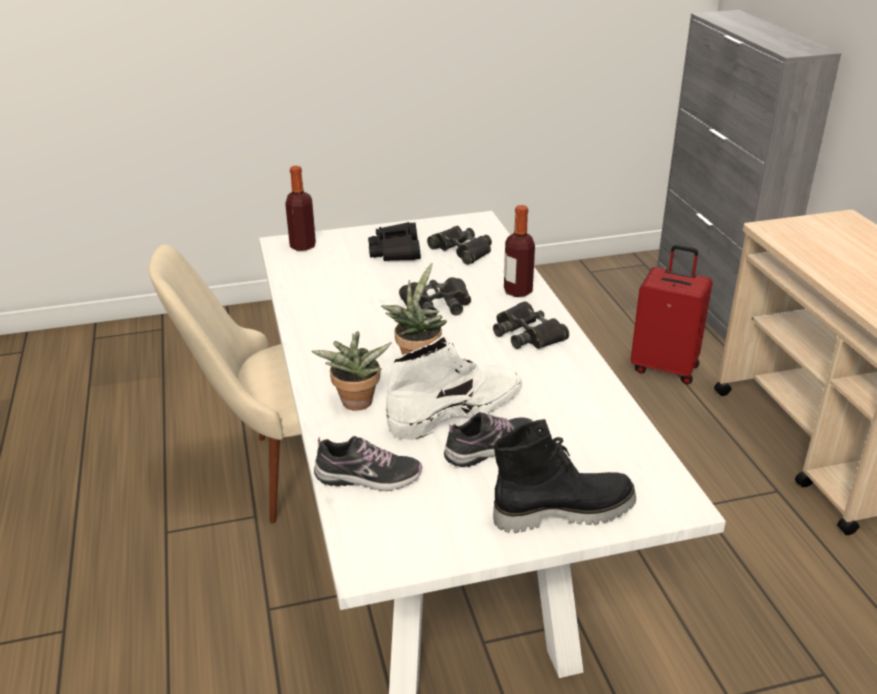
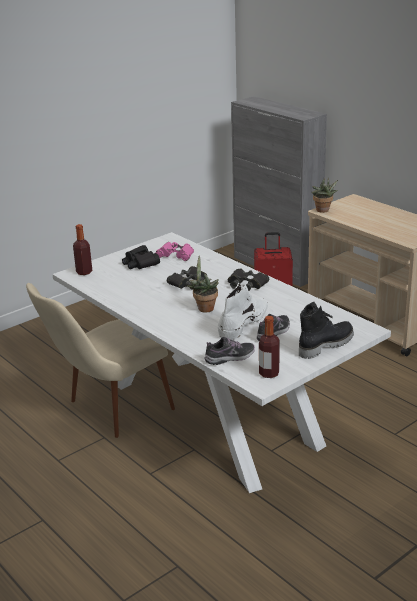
camera: 25 degrees left, 5 degrees down
potted plant [311,331,392,410] -> potted plant moved to [311,177,338,213]
black binoculars [427,226,492,265] -> pink binoculars [155,242,194,261]
bottle [504,205,535,297] -> bottle moved to [259,316,280,378]

